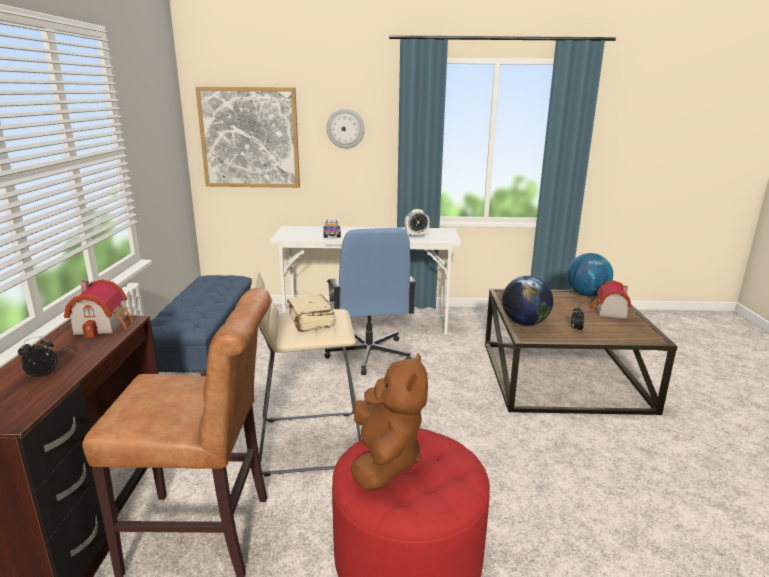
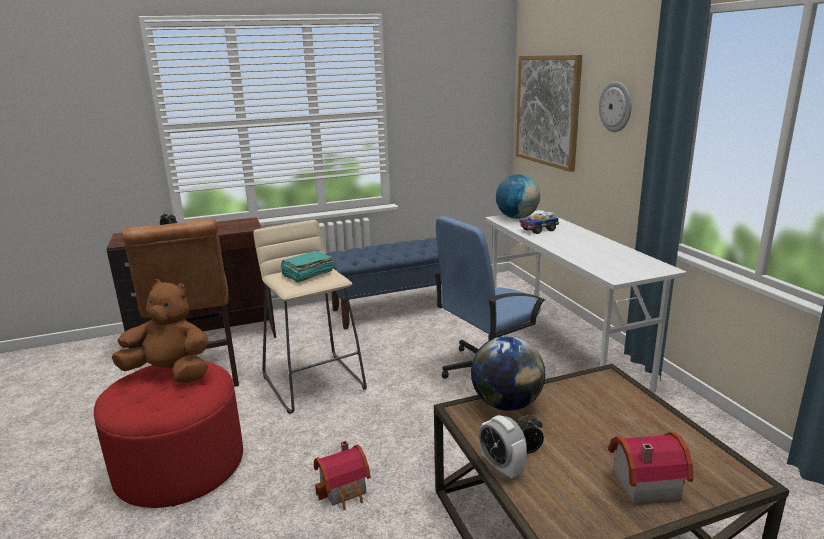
camera: 70 degrees right, 0 degrees up
toy house [64,279,134,338] -> toy house moved to [314,441,371,510]
beige book [287,294,335,332] -> turquoise book [281,251,334,283]
brown plush toy [350,353,428,491] -> brown plush toy turned 150 degrees counterclockwise [112,279,208,383]
alarm clock [405,209,430,237] -> alarm clock moved to [479,415,527,480]
globe [567,253,613,297] -> globe moved to [496,174,540,219]

